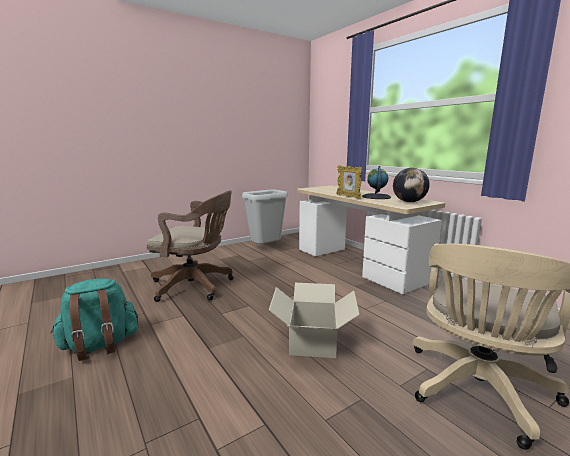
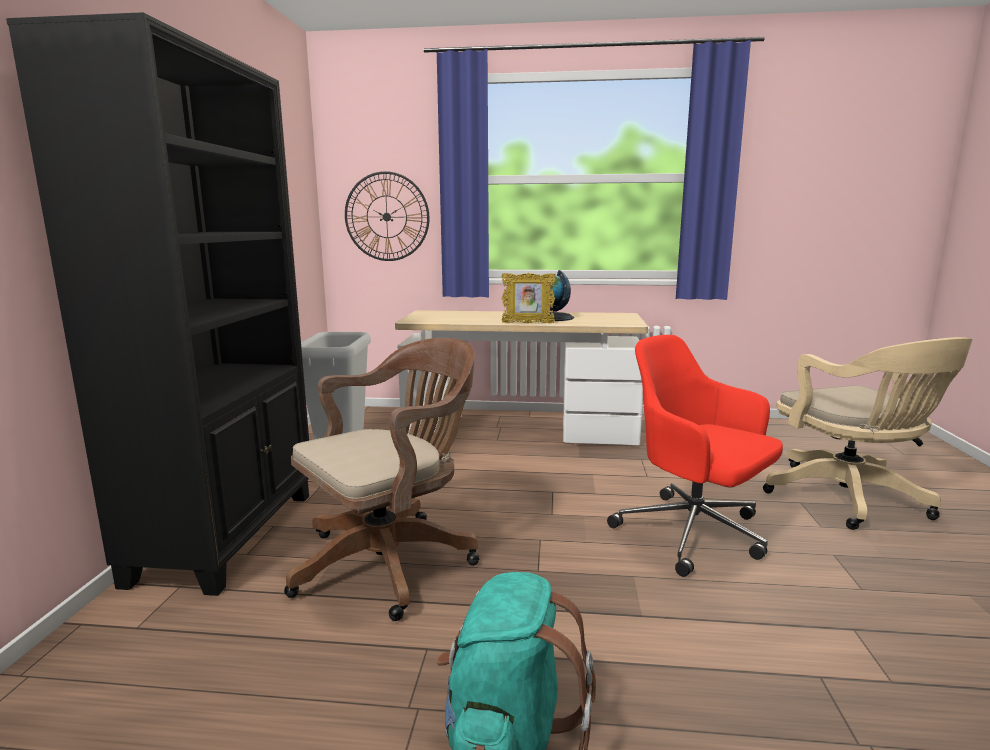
camera: 50 degrees left, 0 degrees up
cardboard box [269,283,359,358] -> red office chair [607,335,783,577]
globe [393,168,430,202] -> none
none -> black bookcase [6,12,309,596]
none -> wall clock [345,171,429,261]

